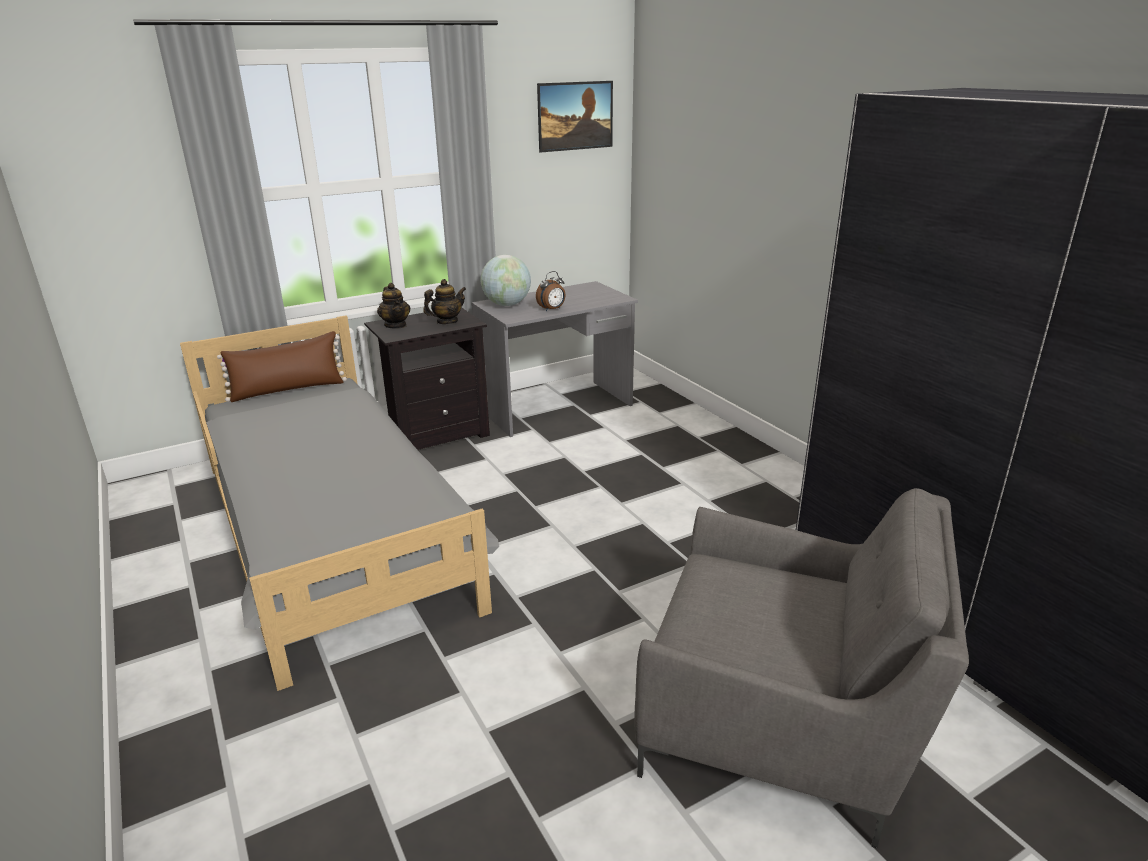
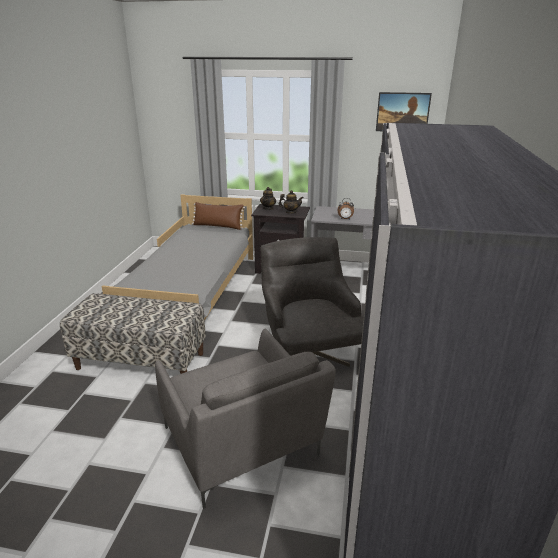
camera: 40 degrees right, 0 degrees up
globe [481,255,531,306] -> none
none -> bench [60,293,206,374]
none -> grey armchair [260,237,364,367]

